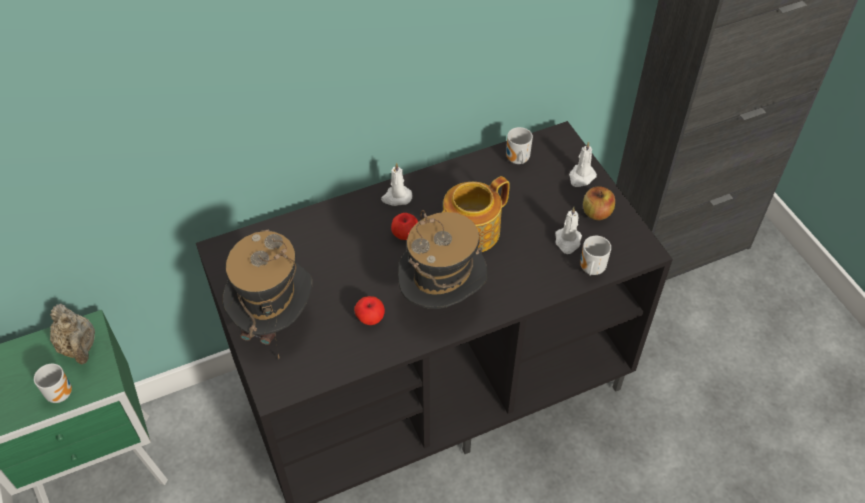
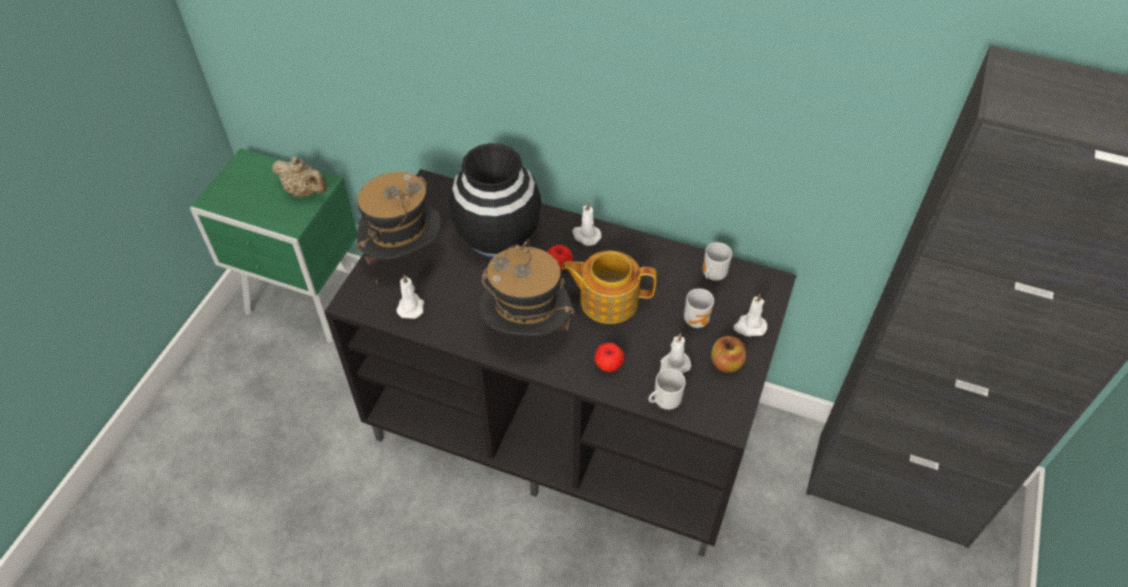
camera: 45 degrees right, 0 degrees up
mug [34,364,72,403] -> mug moved to [684,288,714,328]
beige teapot [50,304,95,364] -> beige teapot turned 75 degrees counterclockwise [272,157,327,197]
apple [354,296,385,325] -> apple moved to [595,342,624,372]
none -> white candle [396,275,424,319]
none -> black vase [449,143,541,257]

